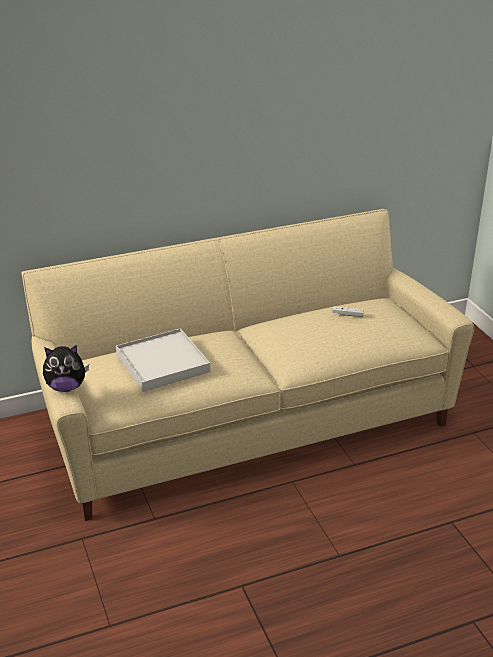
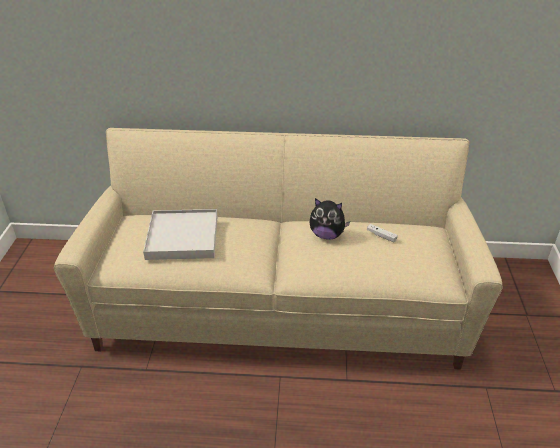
camera: 25 degrees right, 5 degrees up
plush toy [43,345,89,392] -> plush toy moved to [310,198,350,240]

